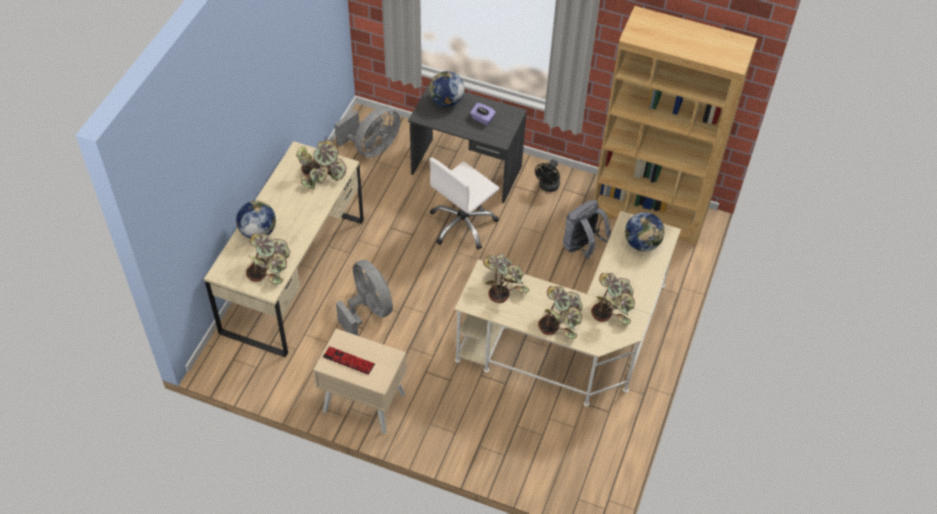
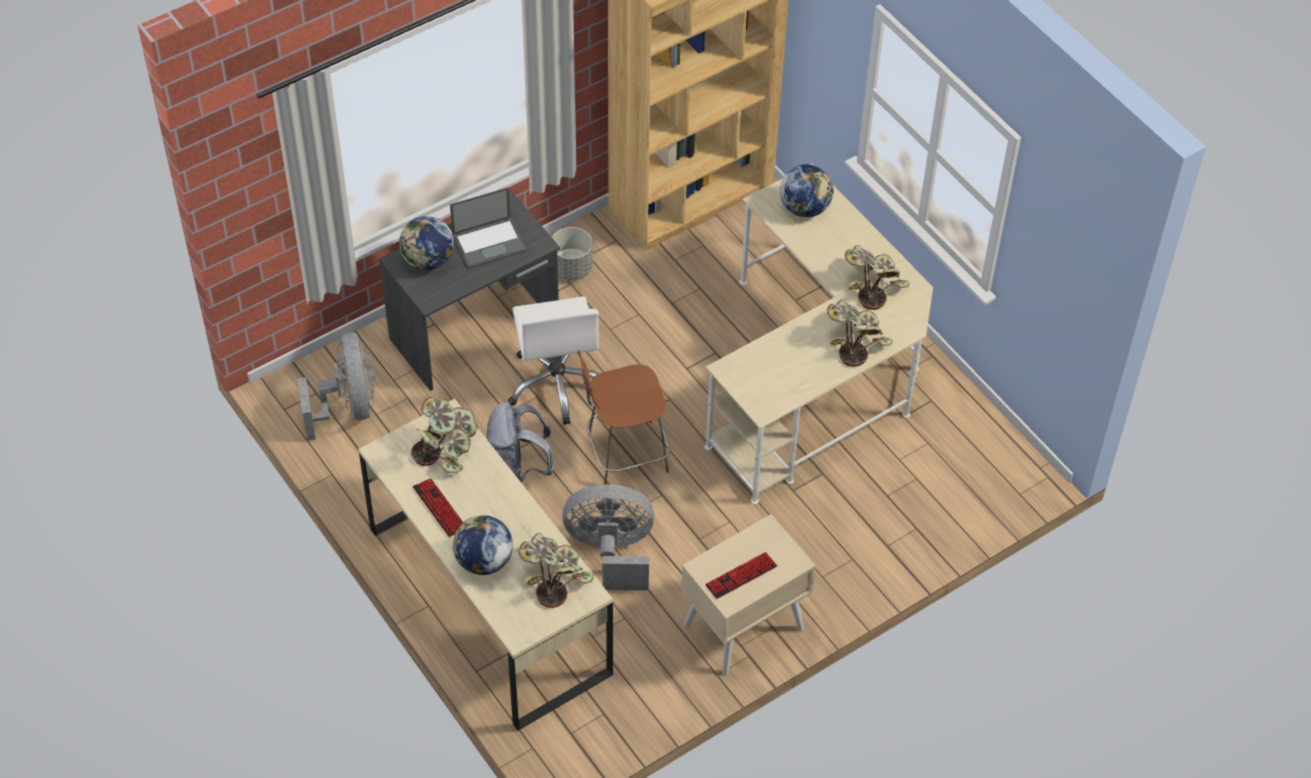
camera: 55 degrees left, 0 degrees up
purple tissue box [470,103,496,125] -> laptop [450,187,527,269]
potted plant [483,253,529,303] -> none
black fan [535,159,560,192] -> grey planter [552,227,593,280]
grey backpack [563,200,611,259] -> grey backpack moved to [487,402,554,483]
none -> keyboard [413,478,463,537]
none -> brown chair [577,350,670,484]

